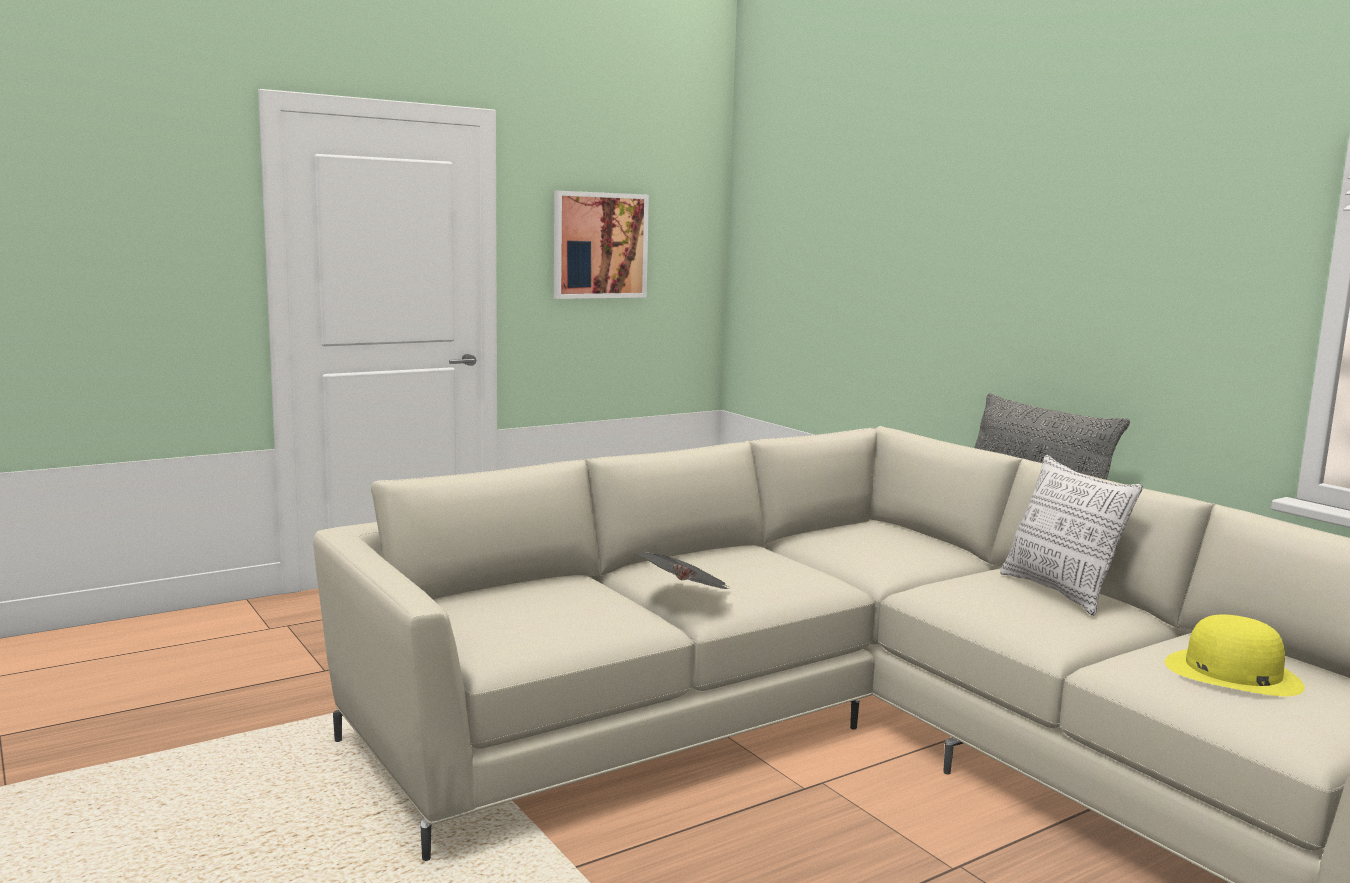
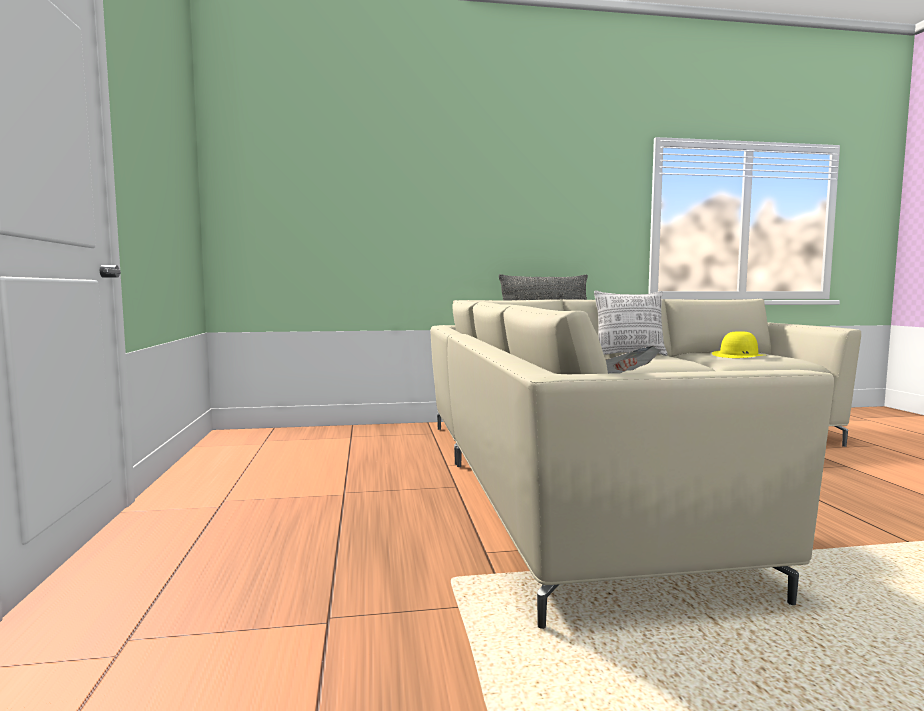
camera: 65 degrees left, 5 degrees down
picture [554,191,649,299] -> none

